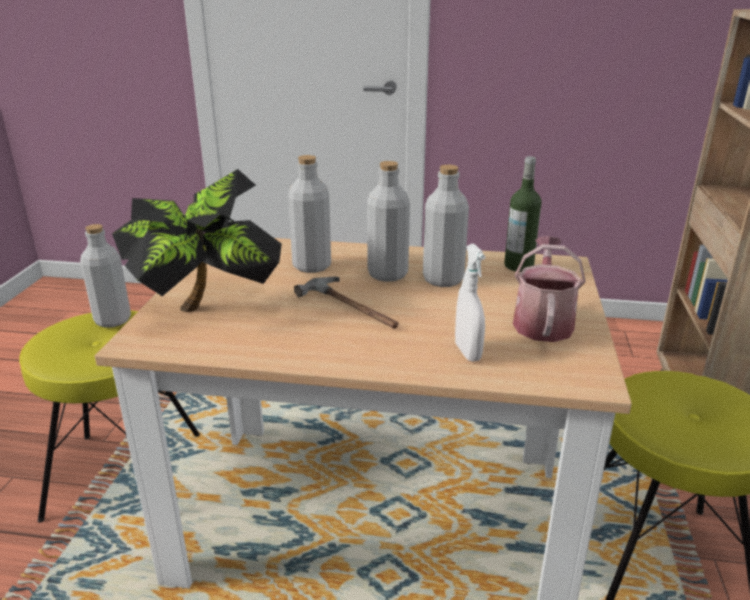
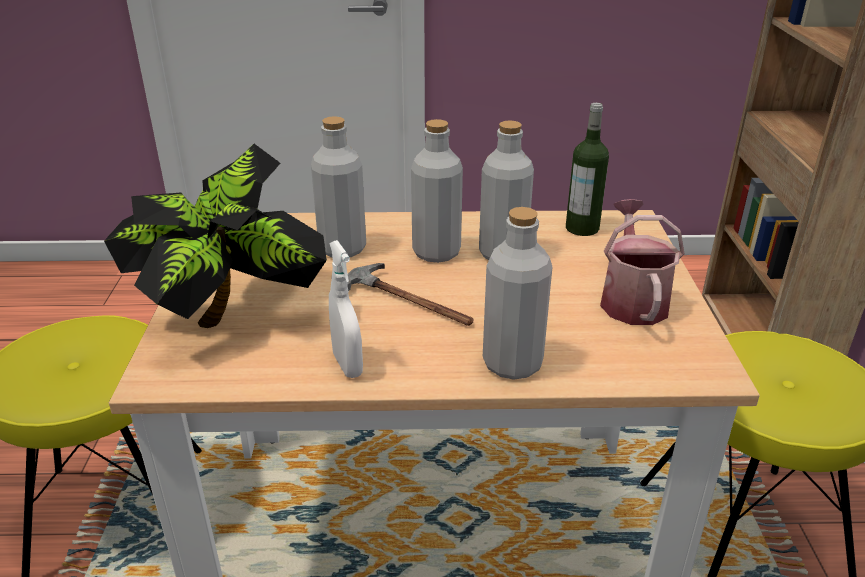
camera: 10 degrees left, 5 degrees up
grey bottle [80,224,131,328] -> grey bottle moved to [483,207,552,380]
white spray bottle [455,244,486,362] -> white spray bottle moved to [329,240,363,378]

